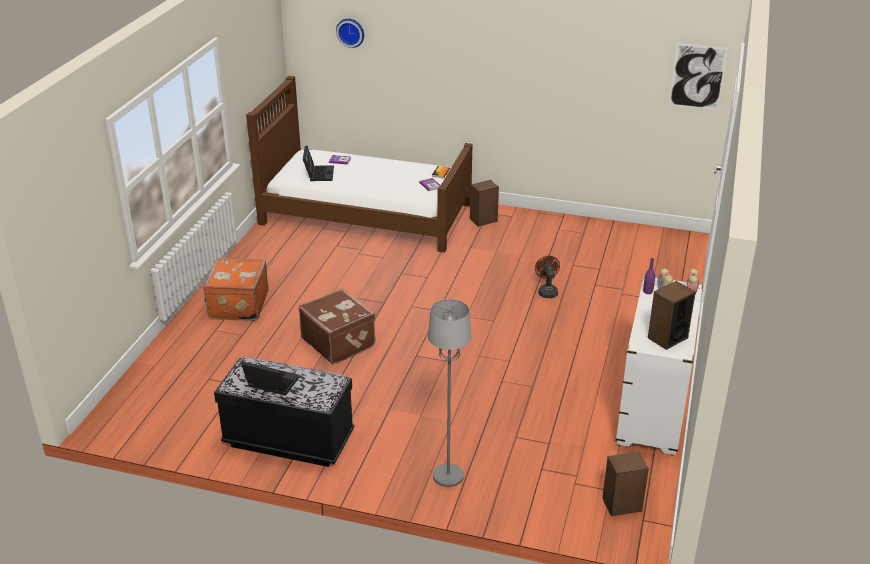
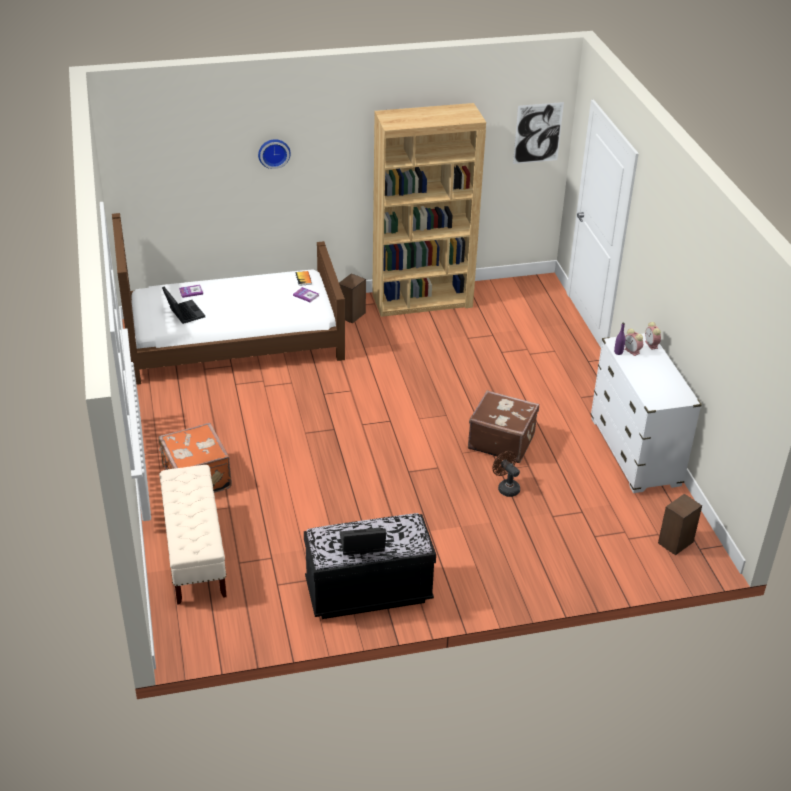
camera: 30 degrees left, 5 degrees up
brown suitcase [299,288,376,364] -> brown suitcase moved to [468,390,539,463]
wall clock [336,19,364,48] -> wall clock moved to [258,139,291,169]
grey floor lamp [428,299,471,487] -> none
brown fan [535,256,560,298] -> brown fan moved to [492,451,520,497]
speaker [648,281,696,350] -> none
none -> beige bench [159,465,227,605]
none -> brown bookcase [372,103,486,317]

